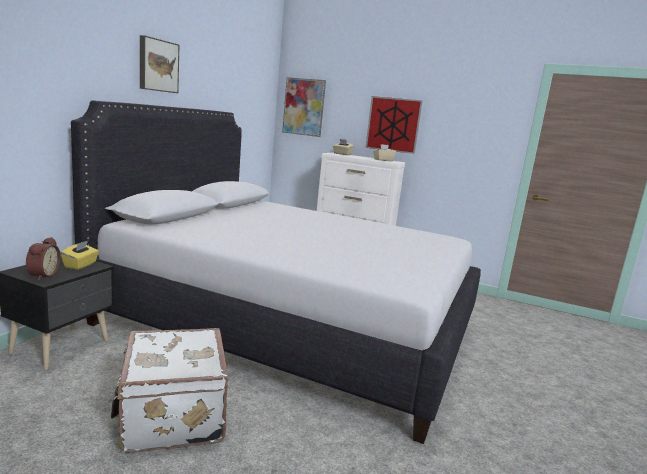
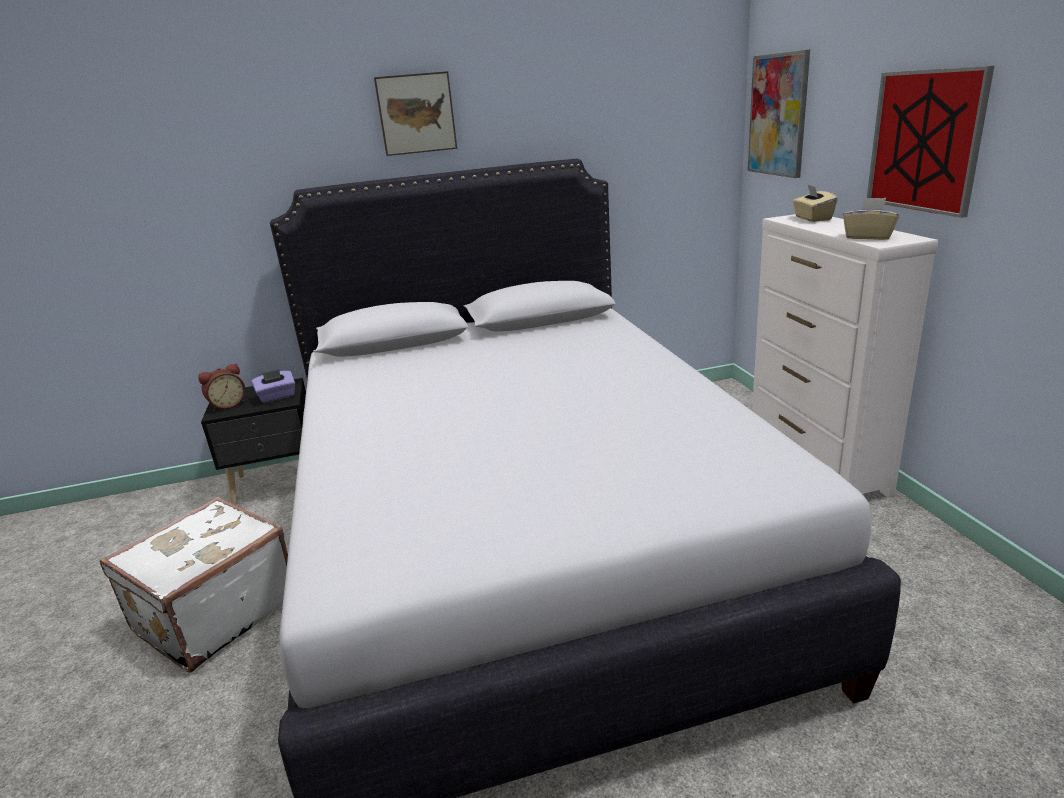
camera: 55 degrees right, 10 degrees up
yellow tissue box [60,241,99,270] -> purple tissue box [251,369,295,403]

